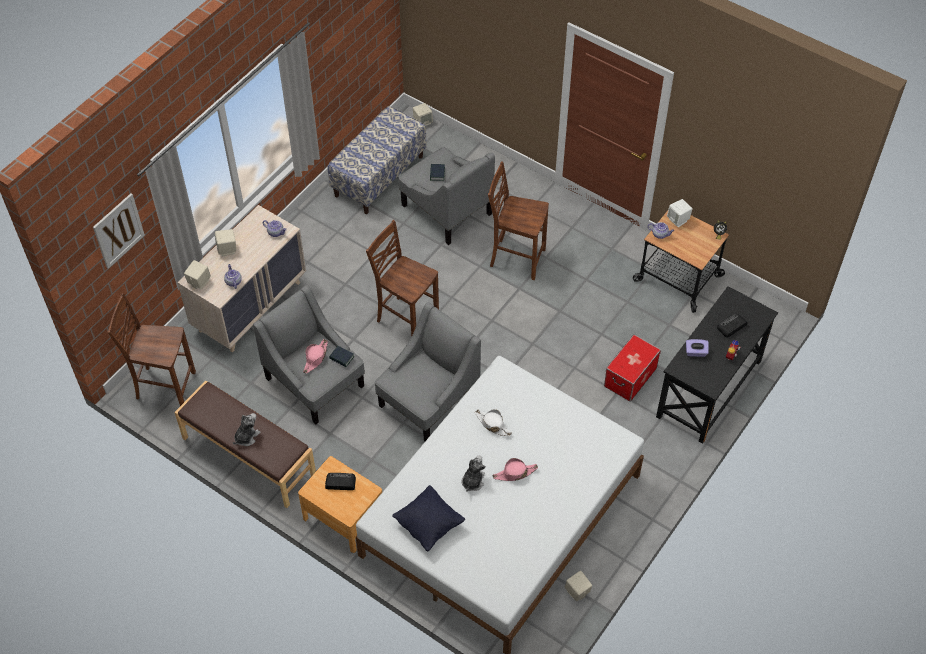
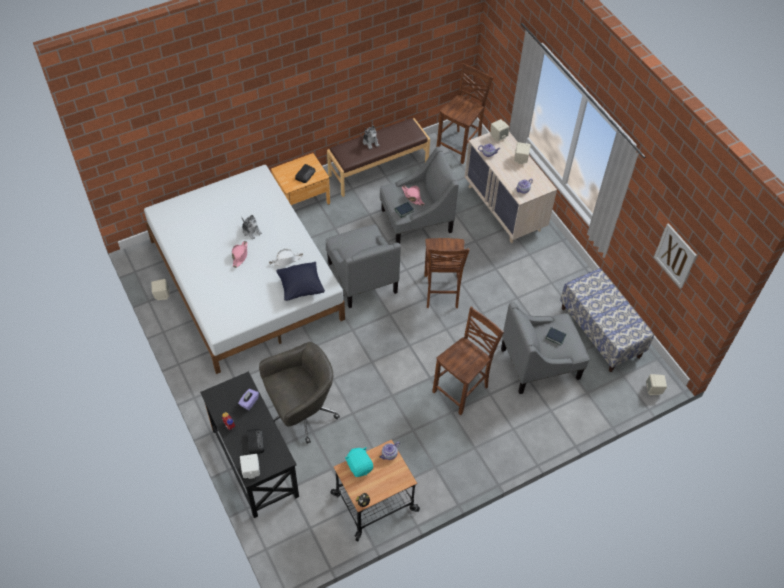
camera: 115 degrees right, 0 degrees up
picture [93,193,145,269] -> picture moved to [654,223,697,288]
brown chair [366,220,439,337] -> brown chair turned 120 degrees clockwise [424,238,469,308]
black pillow [392,485,465,551] -> black pillow moved to [276,262,325,301]
storage box [604,334,661,402] -> grey office chair [259,342,340,444]
white speaker [667,199,693,227] -> white speaker moved to [240,454,260,479]
none -> turquoise plush toy [345,447,373,477]

